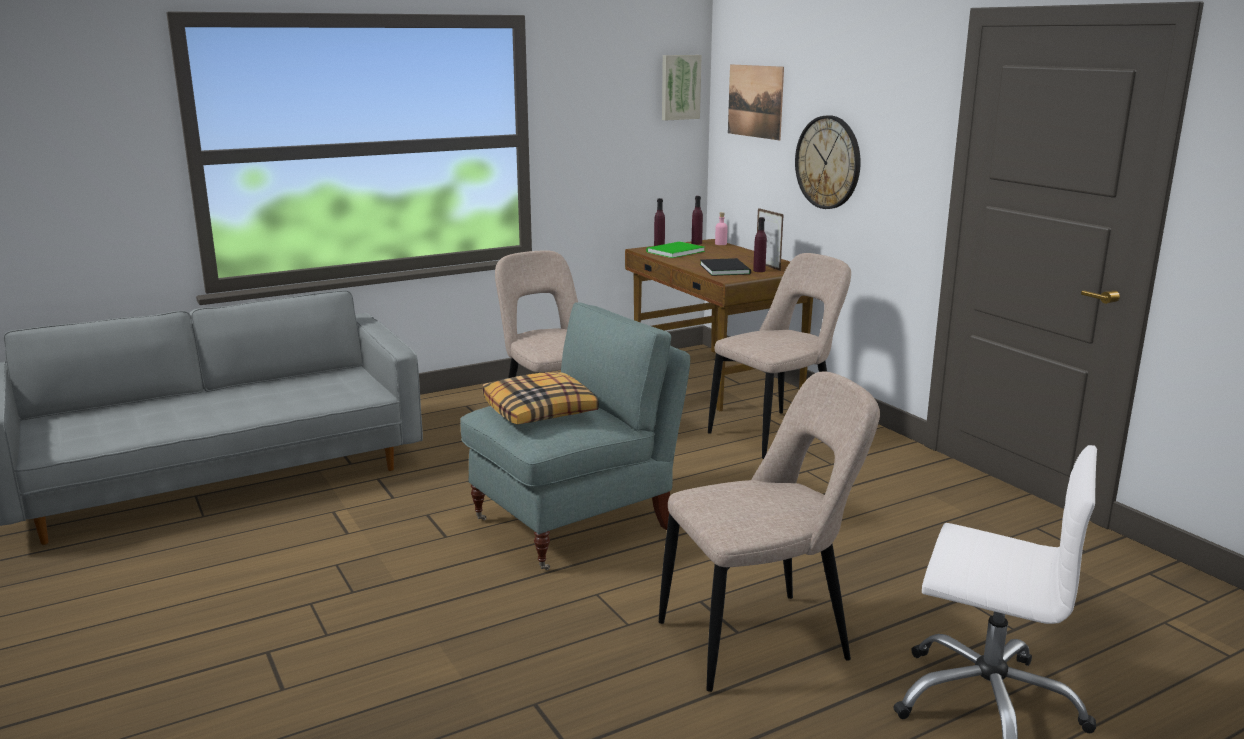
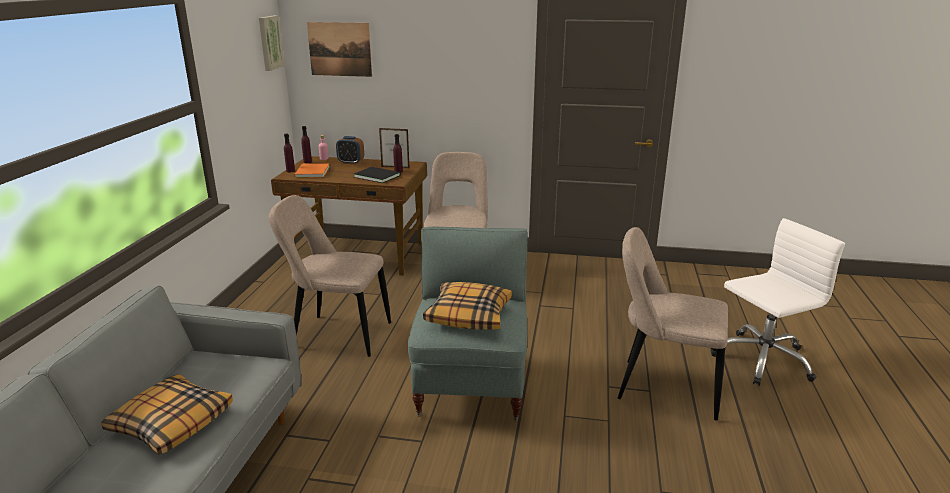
camera: 50 degrees left, 5 degrees up
green book [646,241,705,258] -> orange book [294,163,330,178]
beige chair [659,371,880,692] -> beige chair turned 90 degrees counterclockwise [618,227,728,421]
wall clock [795,116,861,209] -> none
none -> pillow [101,374,233,455]
none -> alarm clock [336,136,364,165]

